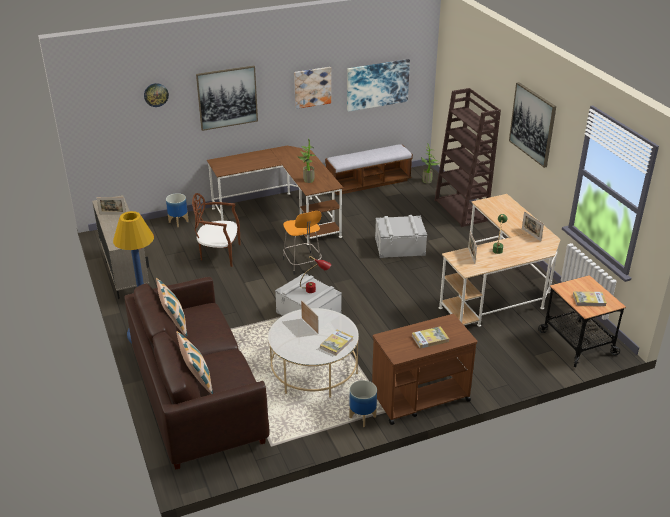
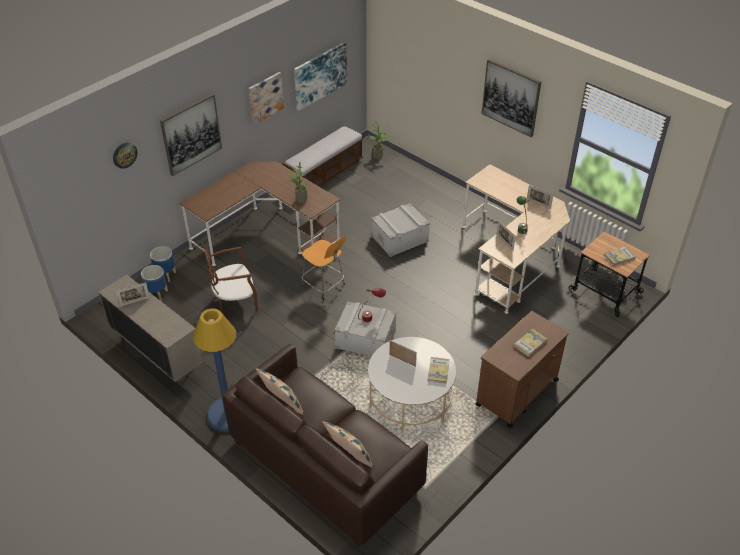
camera: 25 degrees left, 10 degrees up
planter [349,380,377,427] -> planter moved to [141,265,168,301]
brown bookcase [434,88,501,227] -> none

